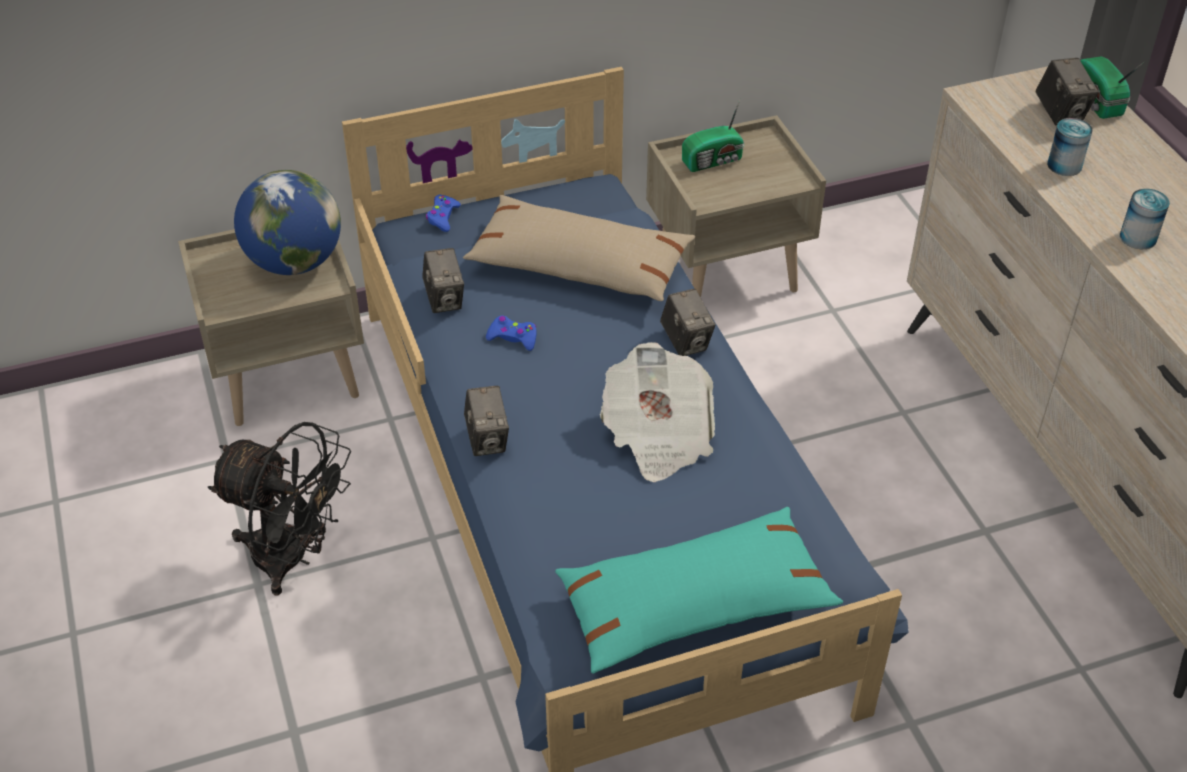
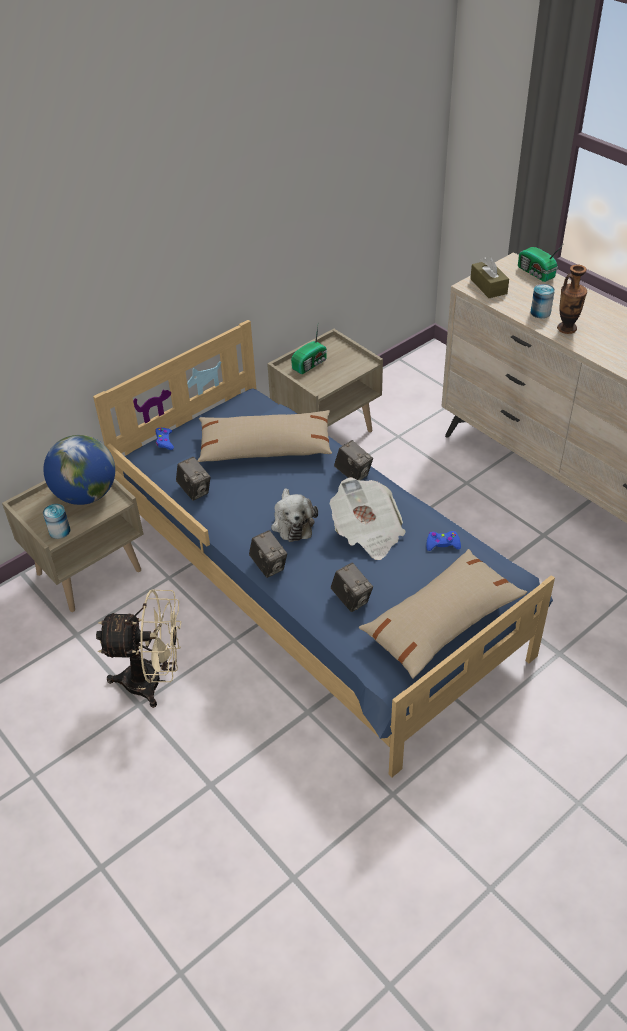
camera: 20 degrees left, 0 degrees up
black fan [208,422,351,595] -> beige fan [96,589,181,708]
blue game controller [486,315,537,351] -> blue game controller moved to [426,531,461,551]
turquoise pillow [555,507,843,674] -> beige pillow [359,549,527,679]
camera [1035,58,1099,126] -> camera moved to [331,563,373,612]
can [1120,189,1170,249] -> can moved to [43,504,70,539]
none -> plush toy [271,488,318,542]
none -> brown tissue box [470,256,509,298]
none -> vase [557,264,587,334]

